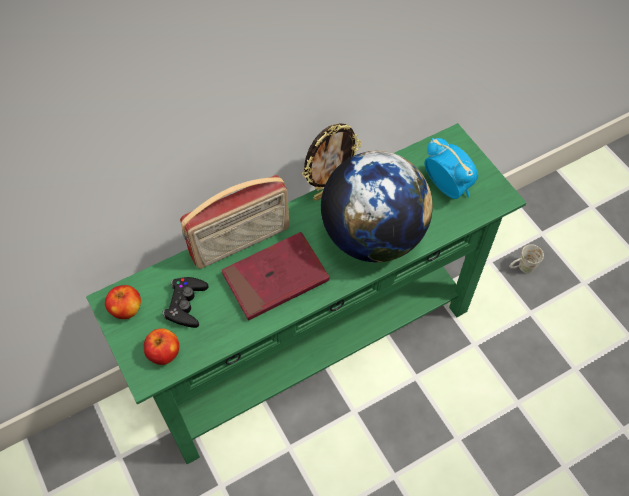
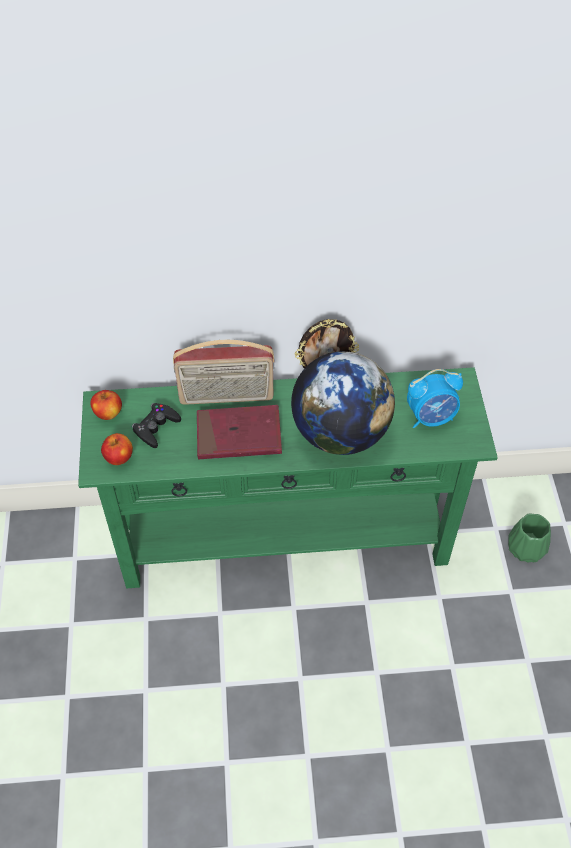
camera: 25 degrees right, 5 degrees down
alarm clock [424,138,478,199] -> alarm clock turned 90 degrees clockwise [407,369,463,428]
white mug [509,244,544,273] -> green vase [508,514,551,563]

